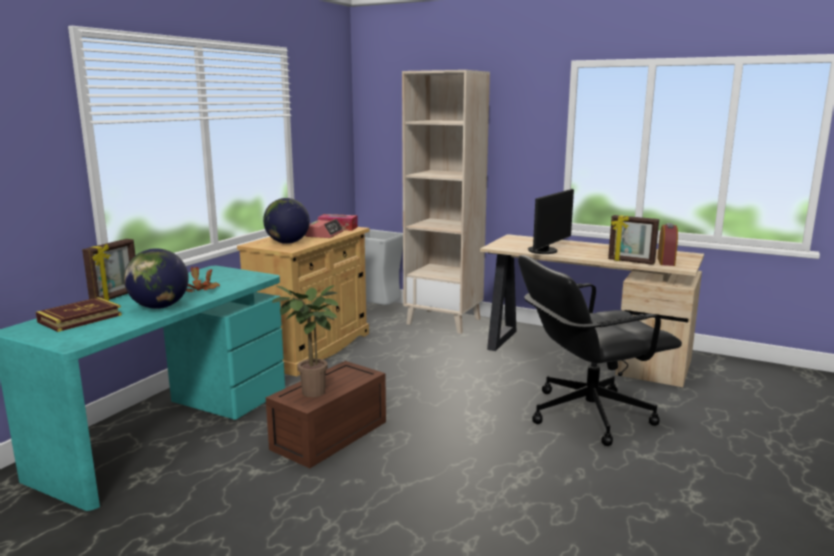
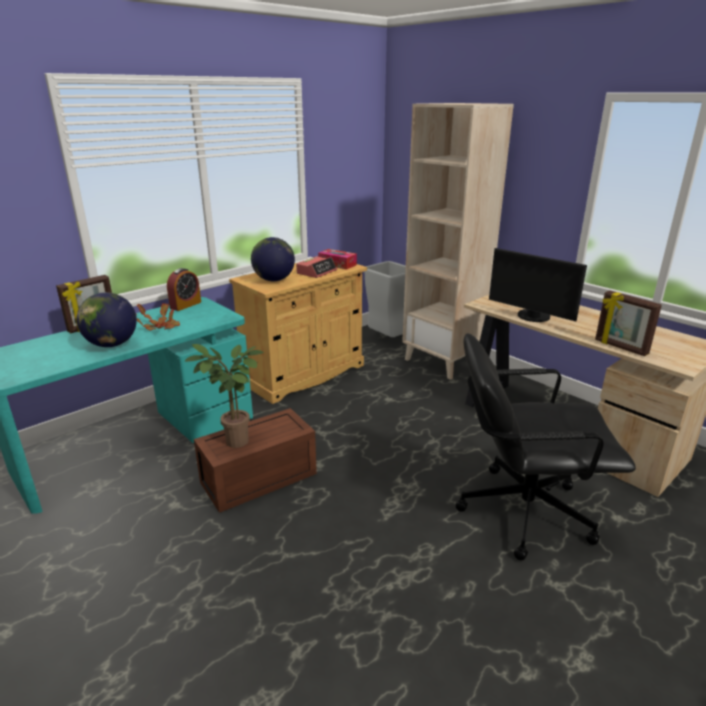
camera: 20 degrees right, 10 degrees up
book [36,297,122,332] -> none
monitor [528,189,574,254] -> monitor turned 75 degrees clockwise [489,248,587,322]
alarm clock [657,223,678,266] -> alarm clock moved to [167,268,201,311]

